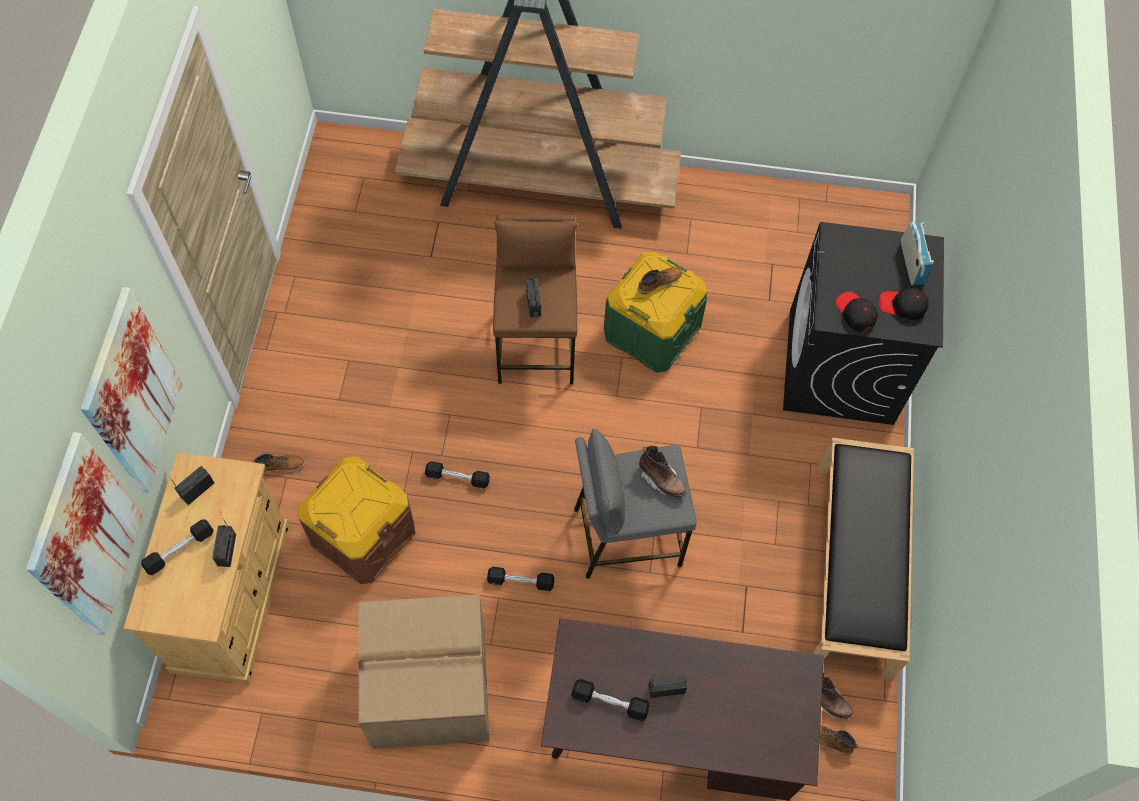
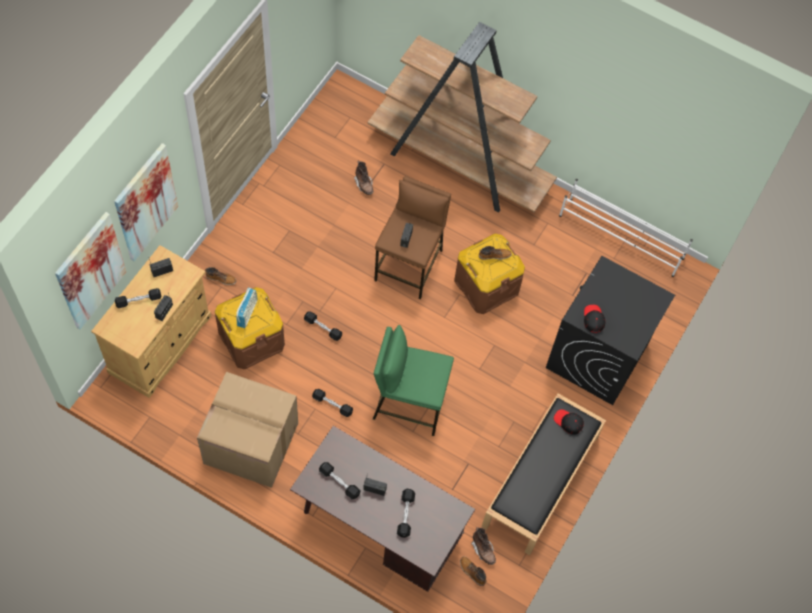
camera: 20 degrees right, 0 degrees up
grey stool [574,429,697,579] -> green stool [373,325,454,436]
green storage box [604,252,707,373] -> brown storage box [454,234,525,314]
brown boot [639,446,687,497] -> brown boot moved to [354,161,373,195]
black cap [879,288,929,320] -> black cap moved to [554,409,584,435]
radio [901,222,934,285] -> radio moved to [236,288,258,328]
none -> black dumbbell [397,489,415,538]
none -> white shoe rack [559,179,693,277]

